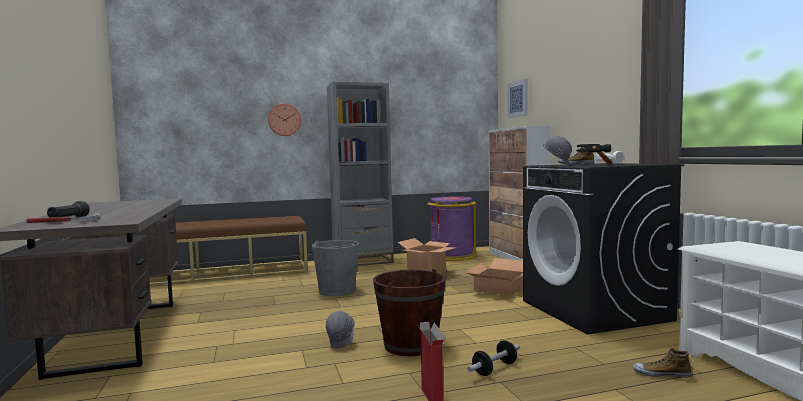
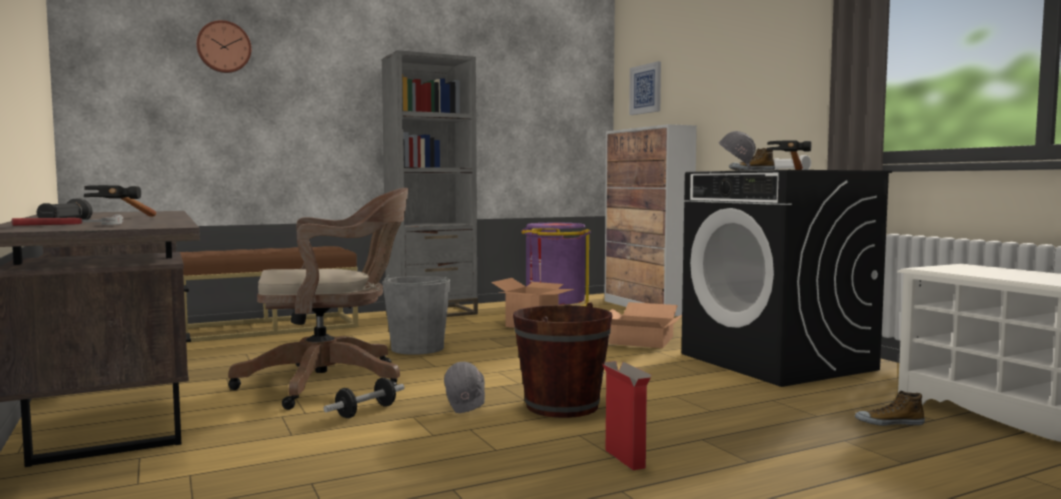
camera: 10 degrees left, 0 degrees up
wall clock [268,103,301,136] -> wall clock moved to [196,20,251,73]
dumbbell [467,340,520,376] -> dumbbell moved to [323,378,404,418]
none -> hammer [84,185,156,217]
none -> brown office chair [228,188,409,410]

